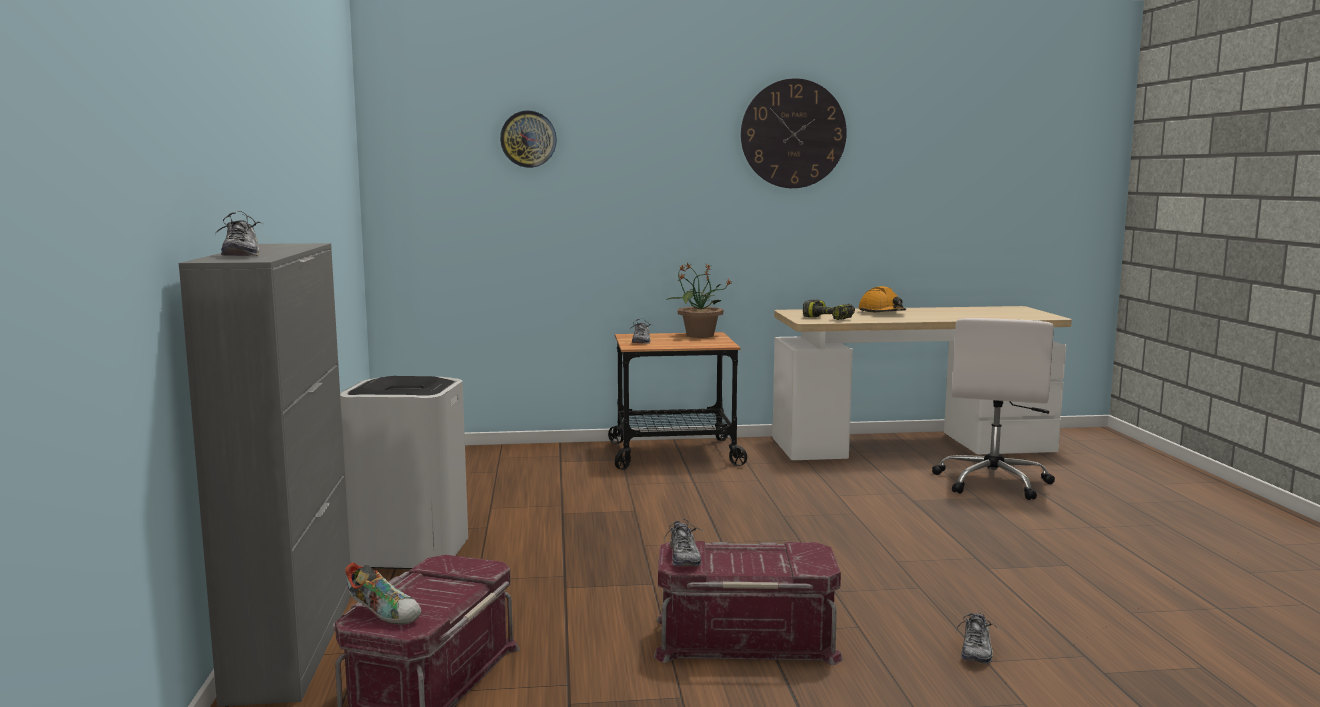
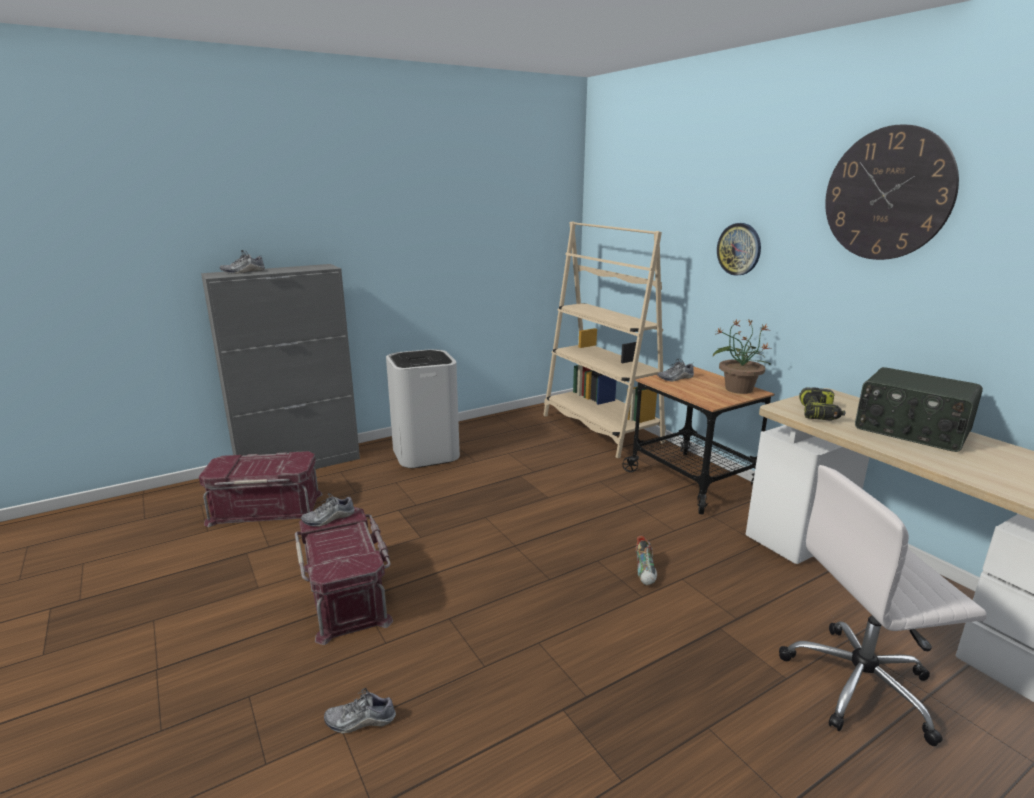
camera: 65 degrees right, 10 degrees up
shoe [345,563,422,625] -> shoe moved to [636,536,657,585]
wall clock [500,111,557,168] -> wall clock moved to [717,223,761,276]
orange hard hat [858,286,906,312] -> radio [855,367,983,452]
none -> beige bookcase [543,221,666,458]

